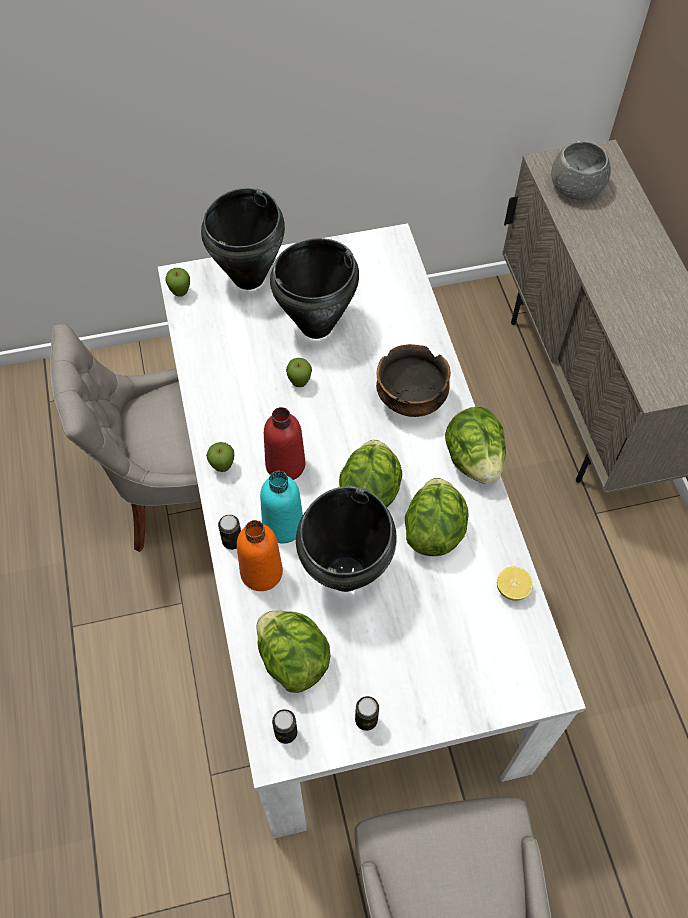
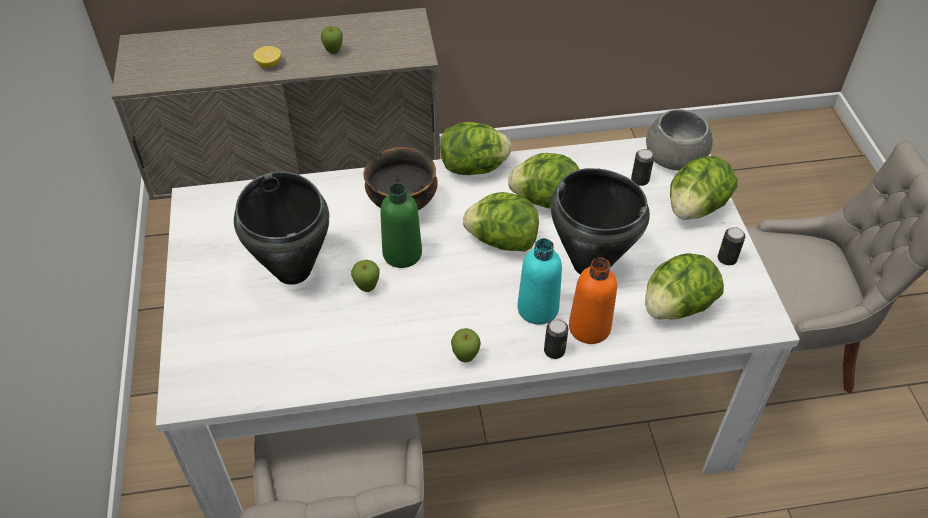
camera: 85 degrees left, 10 degrees down
apple [166,268,190,296] -> apple moved to [321,26,343,54]
black cooking pot [201,188,285,290] -> none
red bottle [264,407,305,480] -> none
can [272,709,297,744] -> can moved to [631,149,654,186]
lemon [497,566,533,601] -> lemon moved to [254,46,281,68]
grey bowl [551,141,611,200] -> grey bowl moved to [646,109,713,171]
none -> green bottle [380,183,422,268]
none -> lettuce [670,156,738,220]

